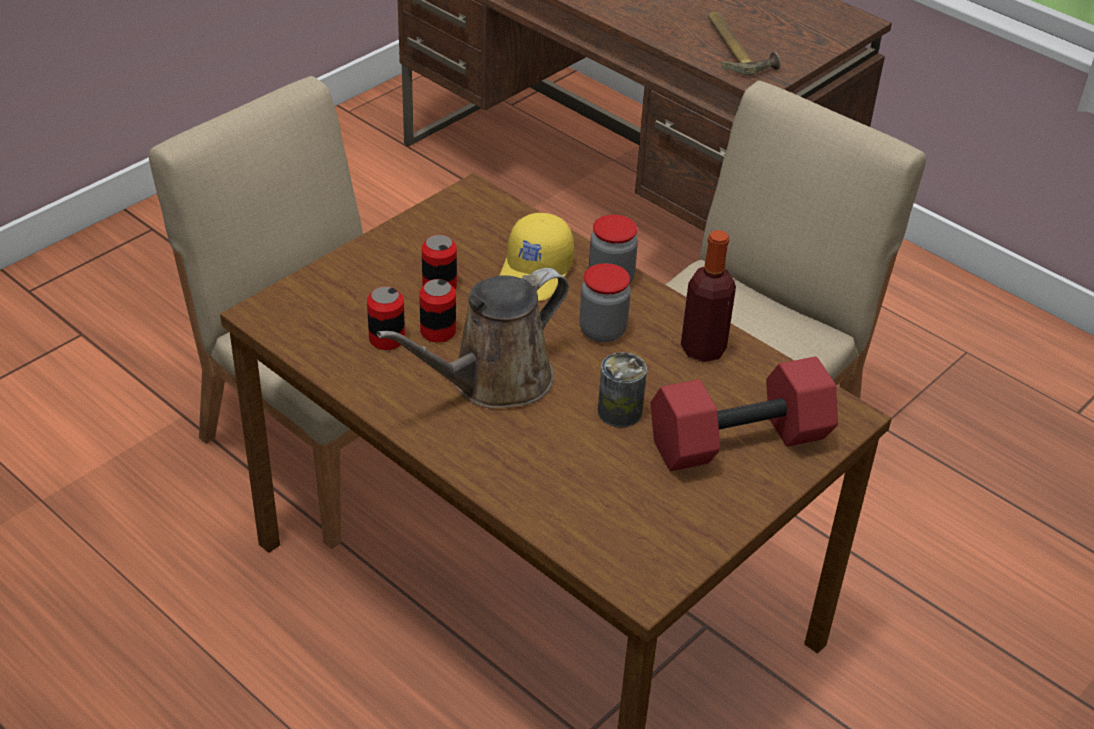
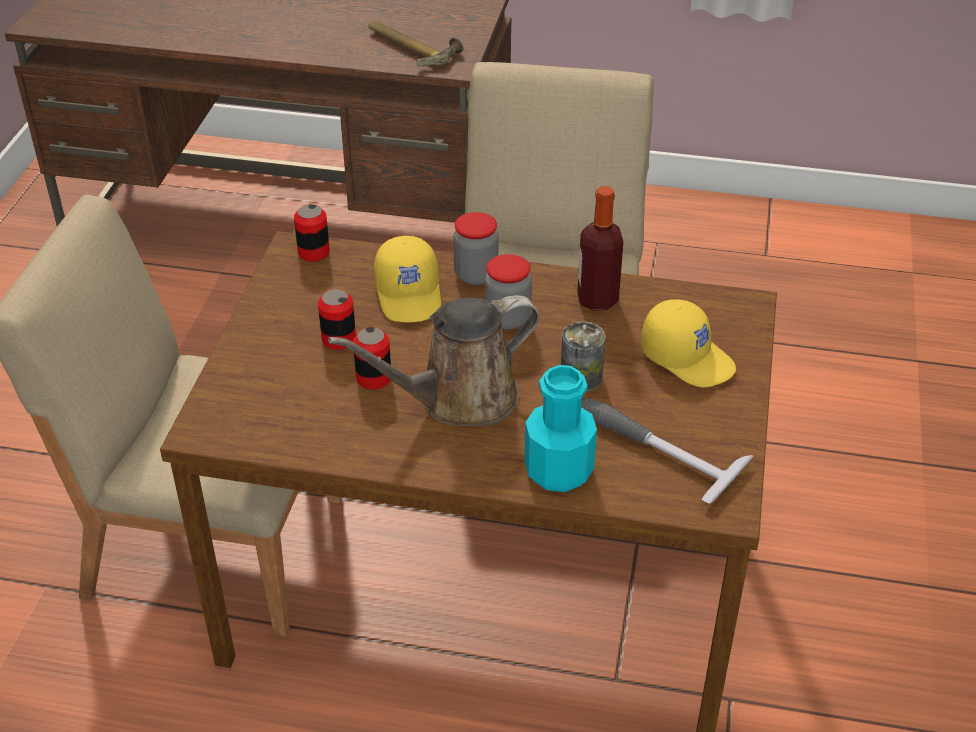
camera: 30 degrees left, 0 degrees up
can [367,286,405,350] -> can moved to [294,204,330,262]
brown watering can [377,268,569,409] -> brown watering can turned 45 degrees clockwise [328,295,540,426]
red dumbbell [650,356,838,471] -> yellow cap [641,299,736,387]
none -> turquoise bottle [524,365,597,492]
none -> hammer [581,398,754,504]

